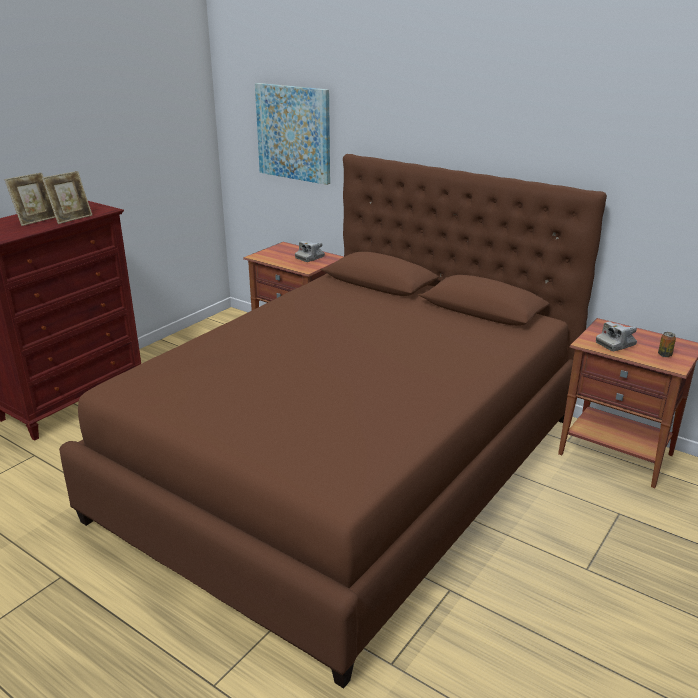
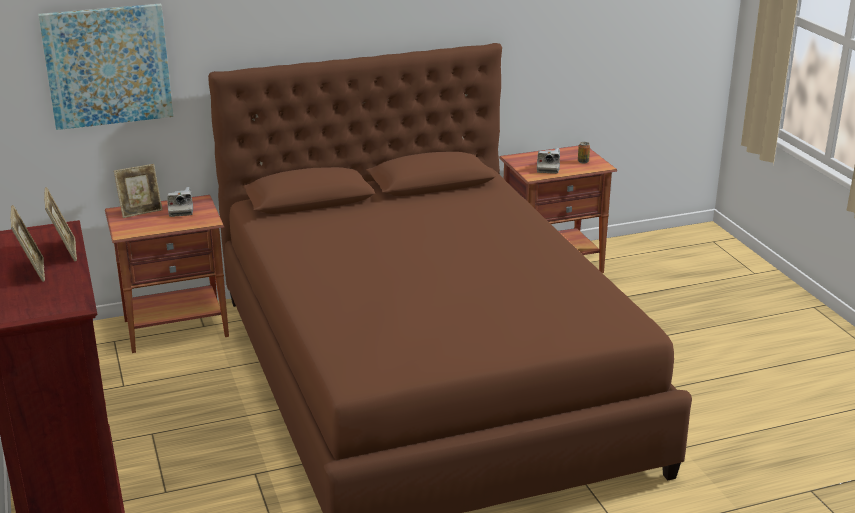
camera: 55 degrees left, 0 degrees up
none -> picture frame [114,164,163,218]

